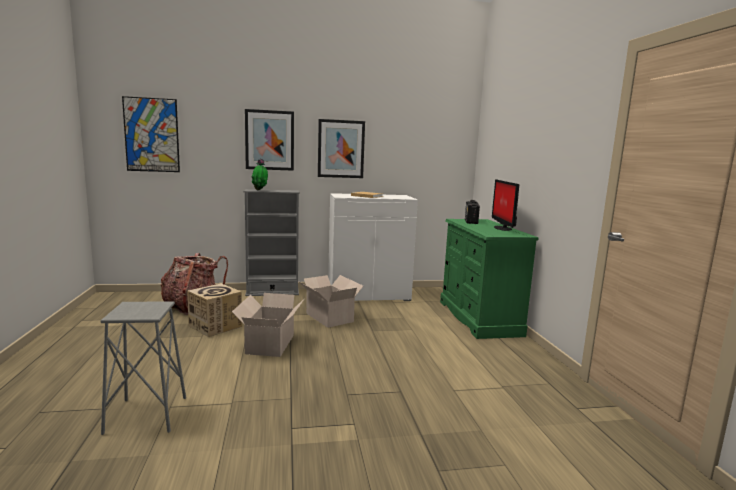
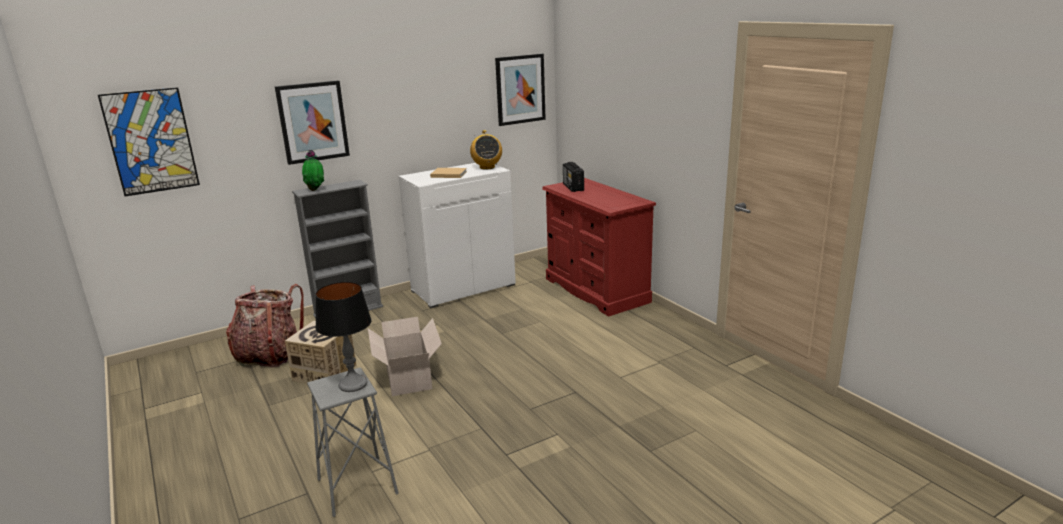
camera: 20 degrees left, 10 degrees up
cardboard box [298,275,363,328] -> none
picture [318,119,365,178] -> picture moved to [495,54,546,126]
green dresser [440,219,539,339] -> red dresser [542,178,656,317]
monitor [492,179,519,231] -> none
none -> table lamp [316,282,372,392]
none -> radio [470,130,502,169]

